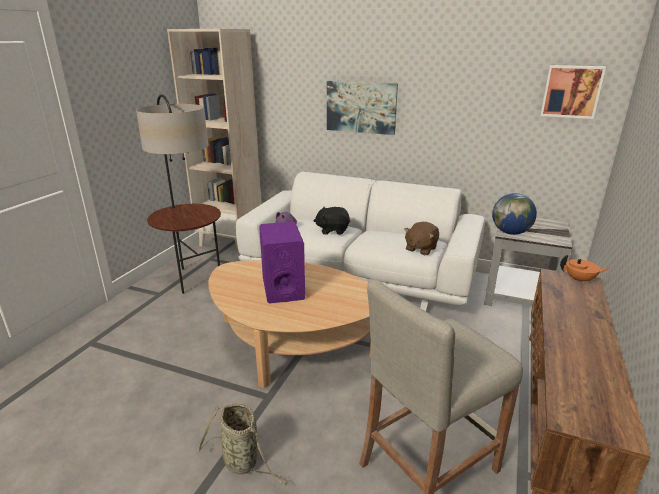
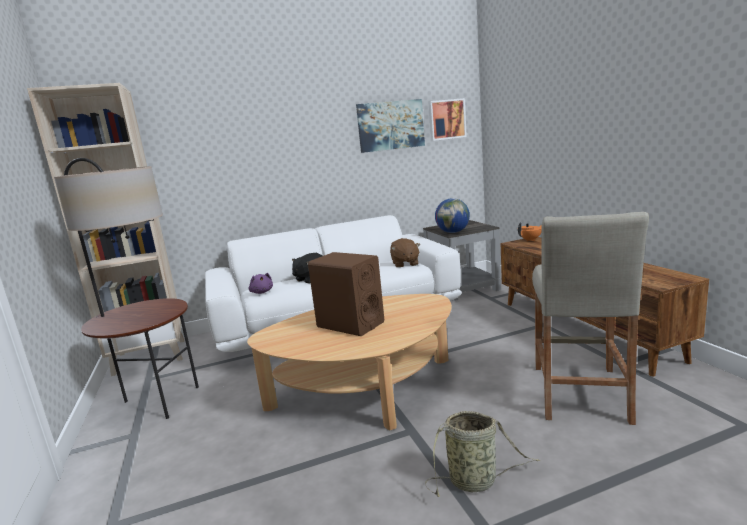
camera: 40 degrees left, 10 degrees down
purple speaker [259,222,305,303] -> brown speaker [308,252,384,336]
picture [327,81,398,135] -> picture moved to [356,99,425,153]

